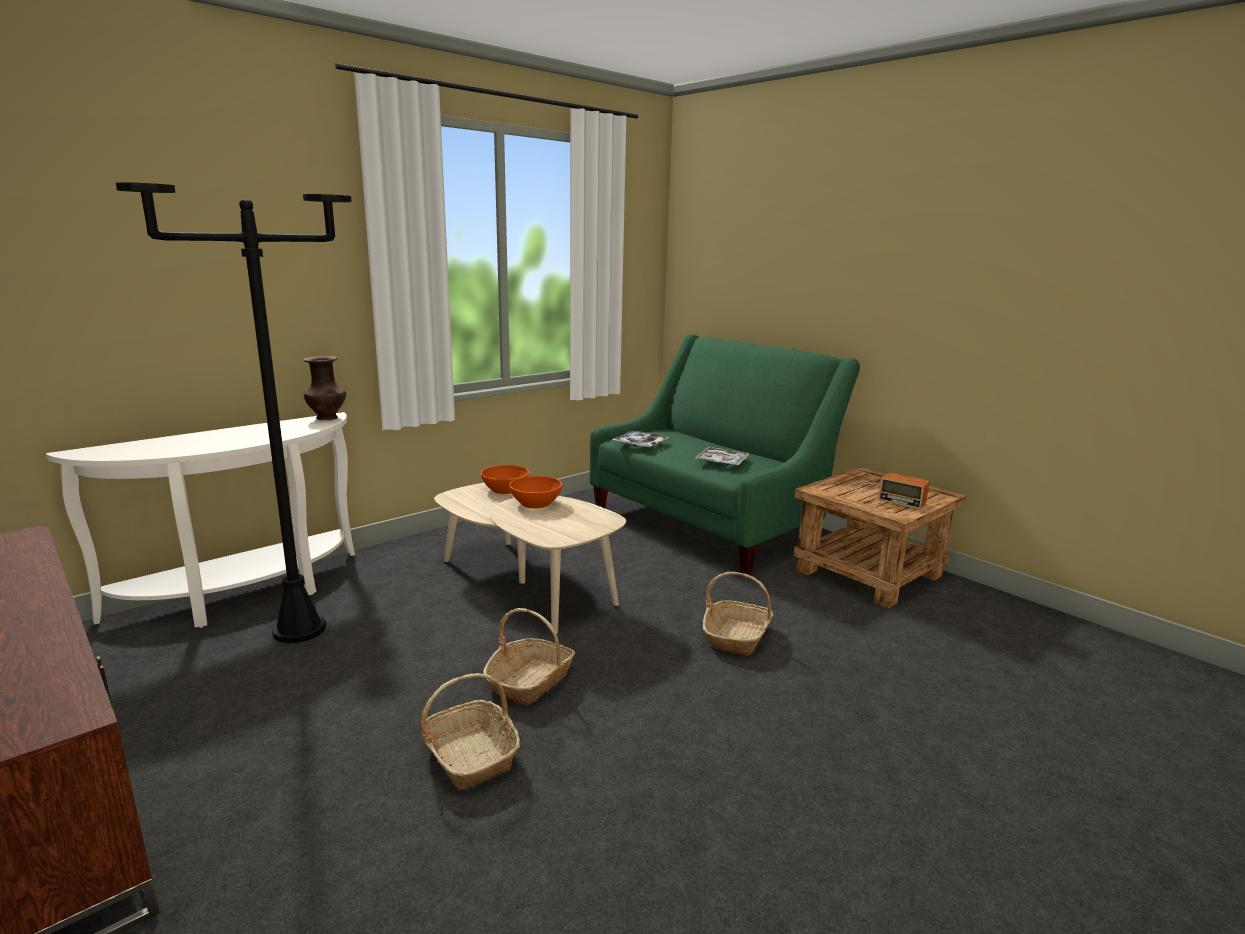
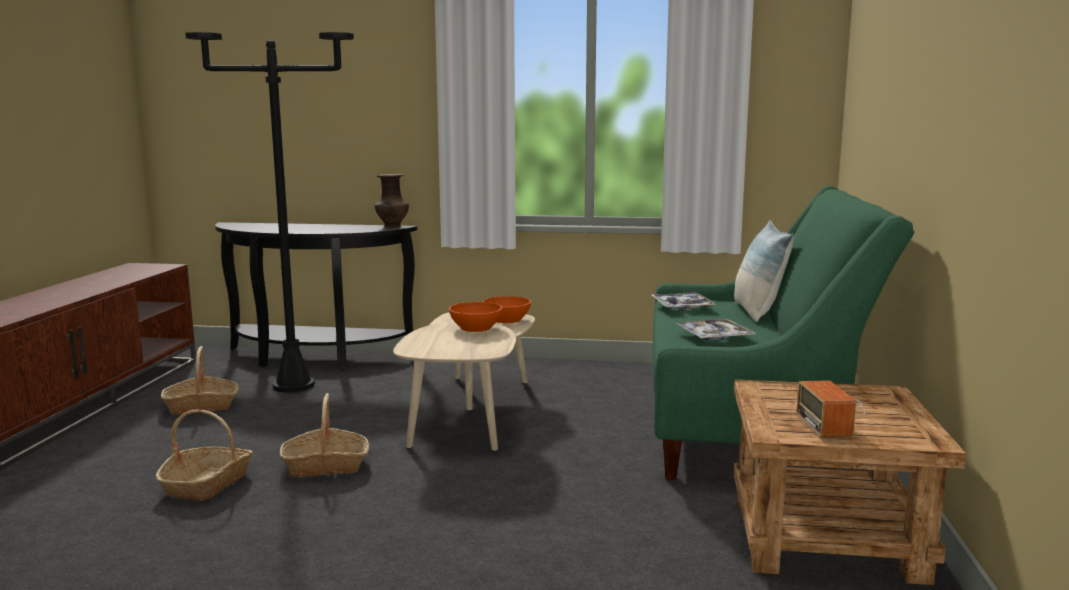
camera: 50 degrees right, 5 degrees down
white console table [46,412,355,628] -> black console table [215,222,417,370]
basket [703,572,773,656] -> basket moved to [161,346,239,415]
none -> pillow [734,220,794,322]

